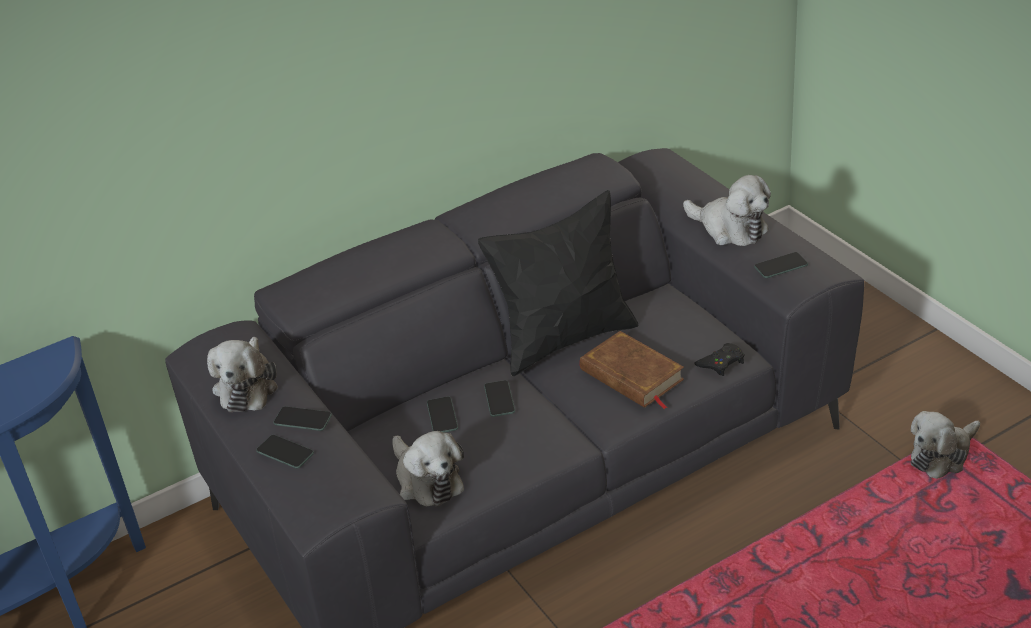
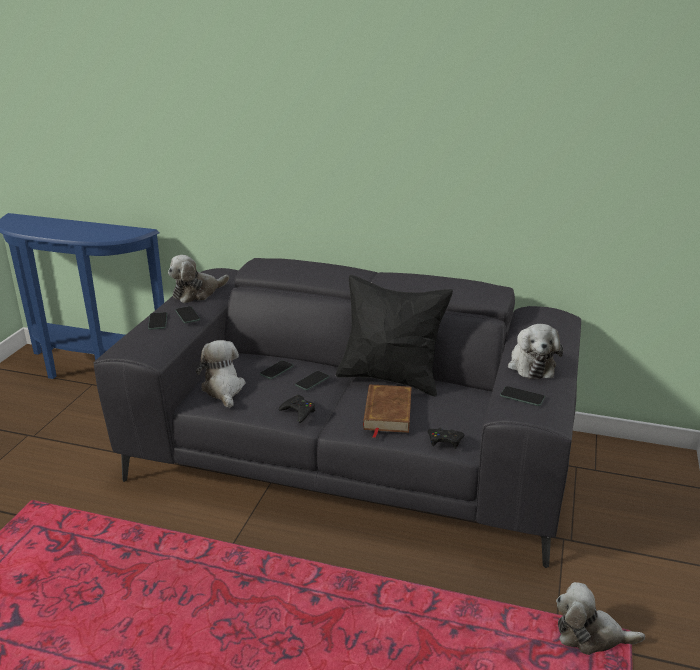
camera: 45 degrees right, 10 degrees down
plush toy [393,431,464,507] -> plush toy turned 150 degrees clockwise [196,340,246,408]
none -> black game controller [279,395,315,423]

